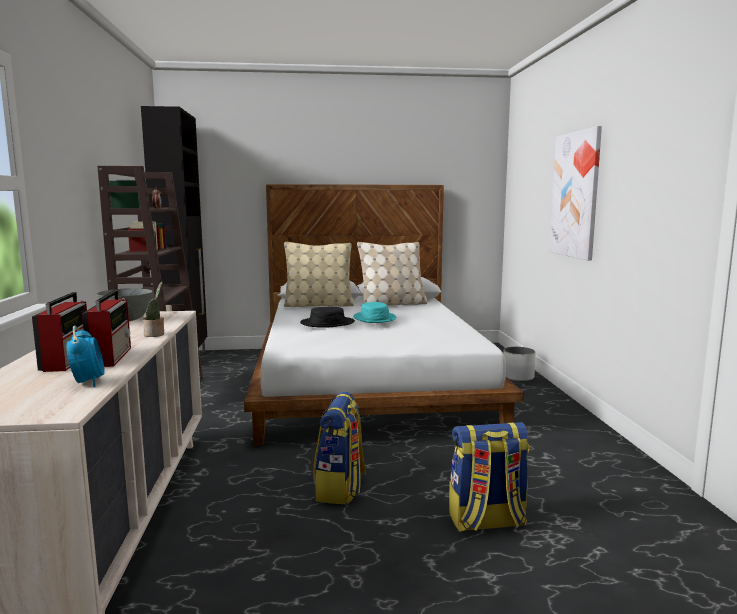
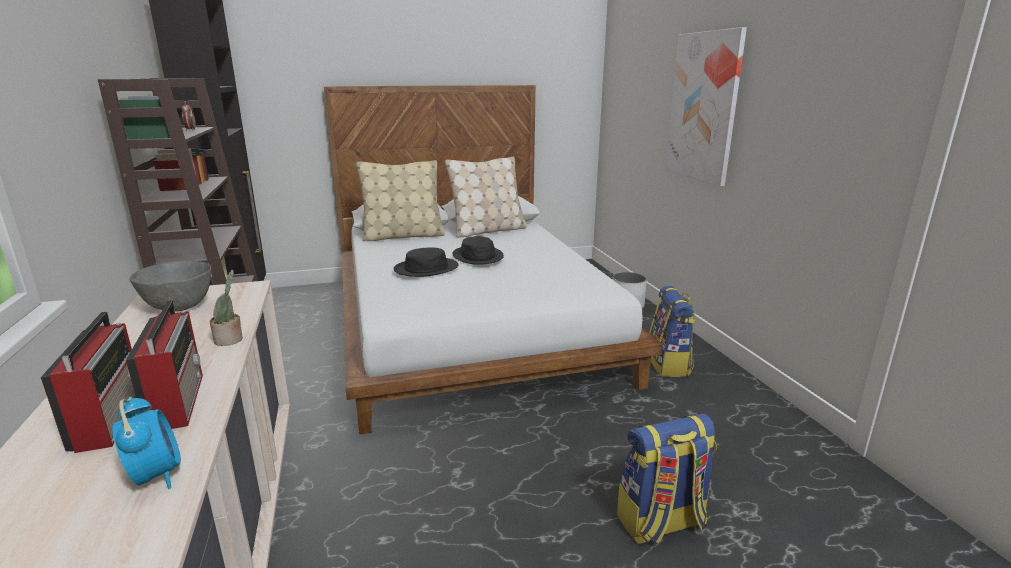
camera: 10 degrees left, 10 degrees up
backpack [313,392,366,504] -> backpack moved to [649,286,695,377]
turquoise hat [353,302,396,323] -> black hat [453,236,504,265]

